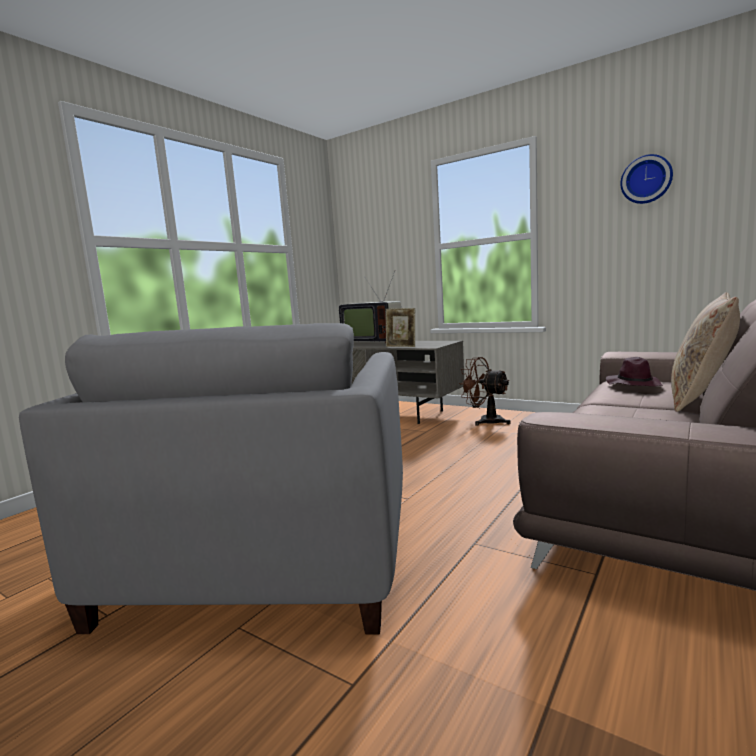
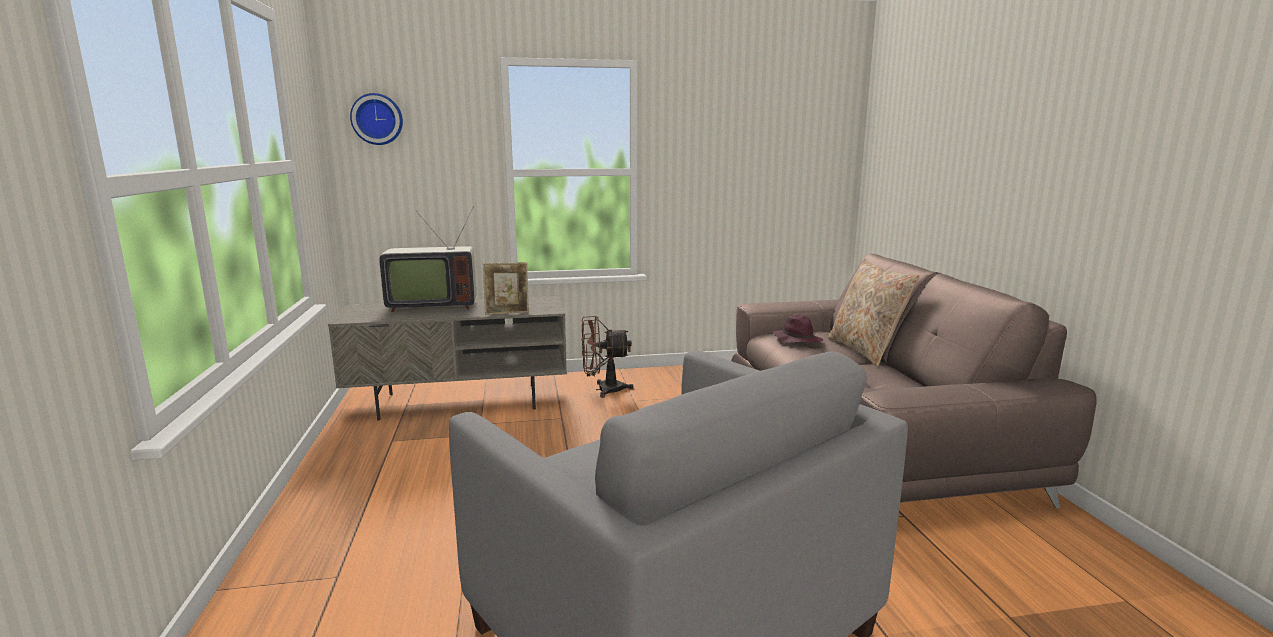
camera: 45 degrees left, 5 degrees up
wall clock [621,154,673,204] -> wall clock moved to [350,93,403,145]

